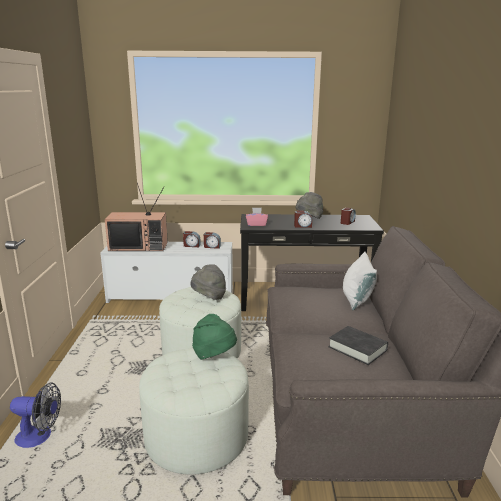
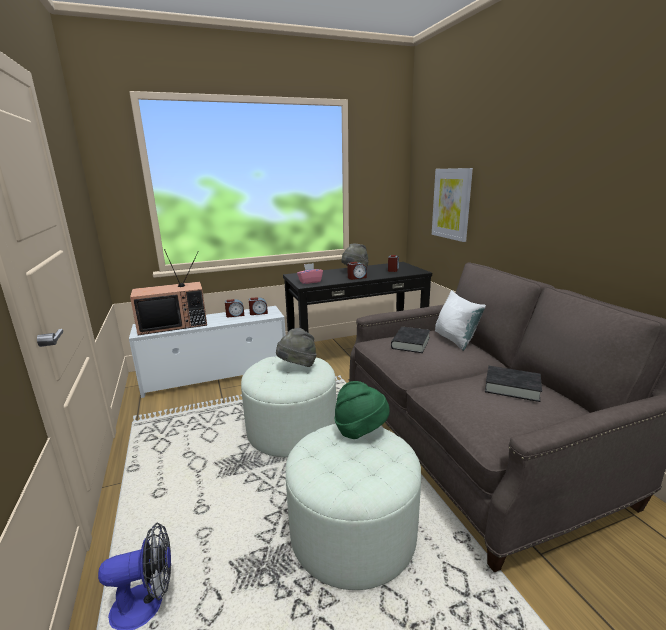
camera: 20 degrees left, 0 degrees up
none -> black book [391,327,430,353]
none -> picture [432,168,473,242]

